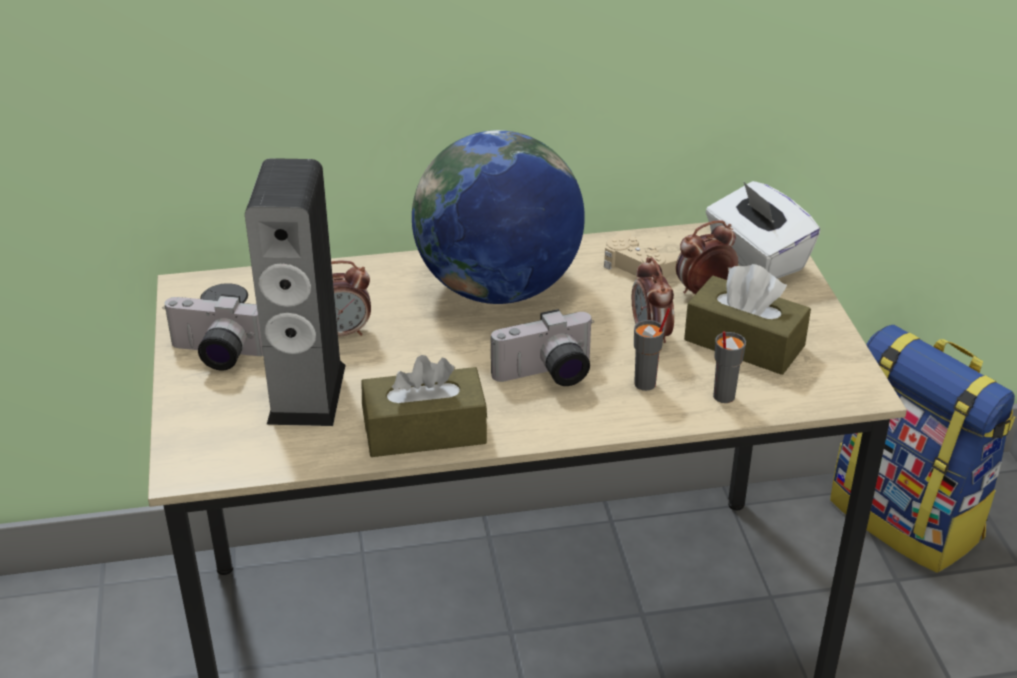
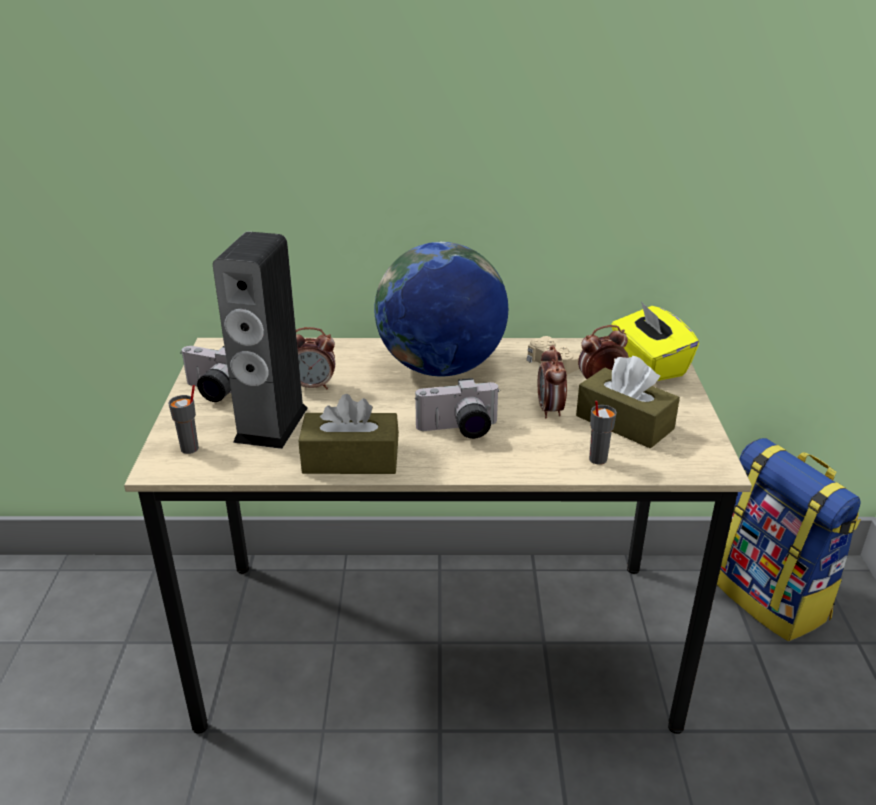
camera: 10 degrees right, 5 degrees down
grey cup [634,308,670,391] -> grey cup moved to [168,385,199,454]
white tissue box [705,181,820,279] -> yellow tissue box [611,301,699,381]

